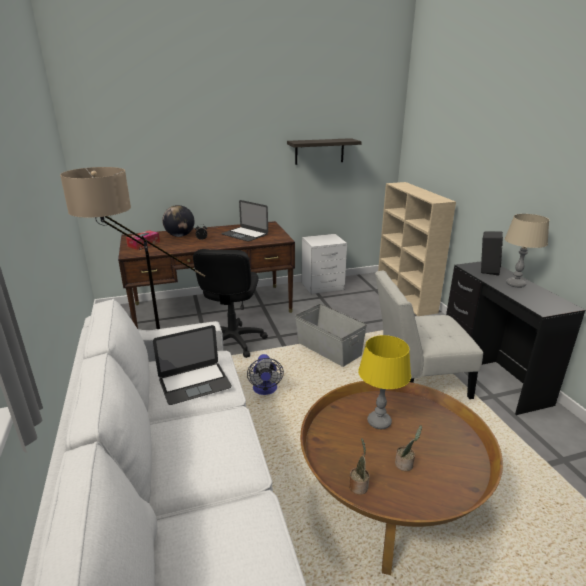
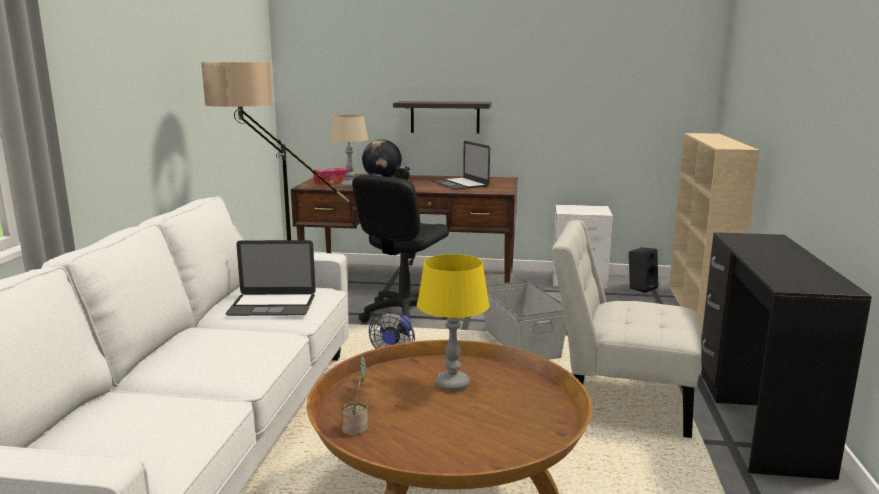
camera: 25 degrees right, 10 degrees down
shelf [287,138,362,165] -> shelf moved to [393,101,492,134]
potted plant [395,425,422,471] -> none
black speaker [481,232,503,276] -> black speaker moved to [629,247,658,293]
beige table lamp [505,214,549,288] -> beige table lamp moved to [329,115,368,188]

